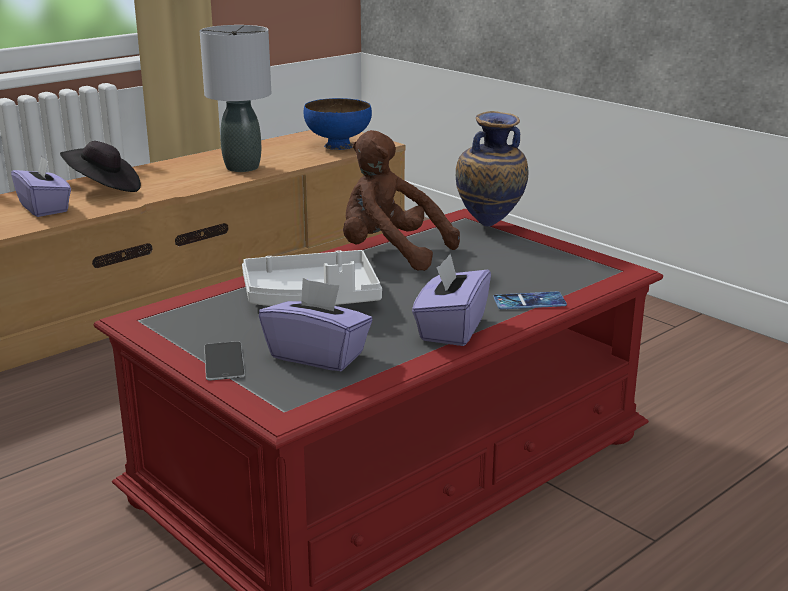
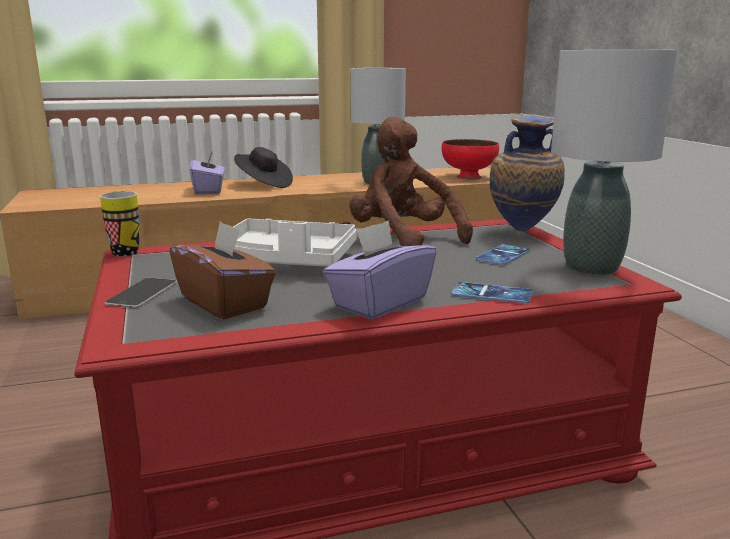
camera: 25 degrees right, 5 degrees down
purple tissue box [259,278,373,371] -> brown tissue box [170,221,276,319]
blue bowl [304,98,372,150] -> red bowl [442,139,499,180]
none -> mug [100,191,140,257]
none -> phone [476,244,530,265]
none -> grey table lamp [551,50,677,275]

